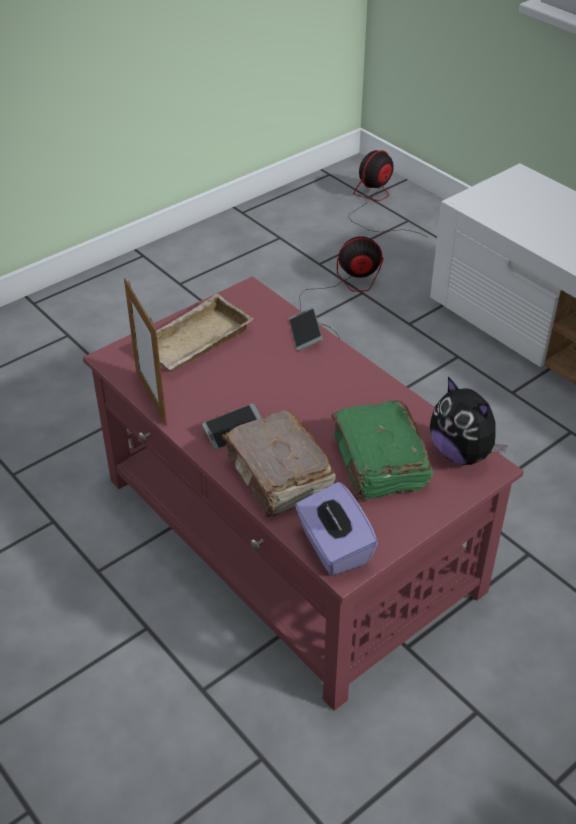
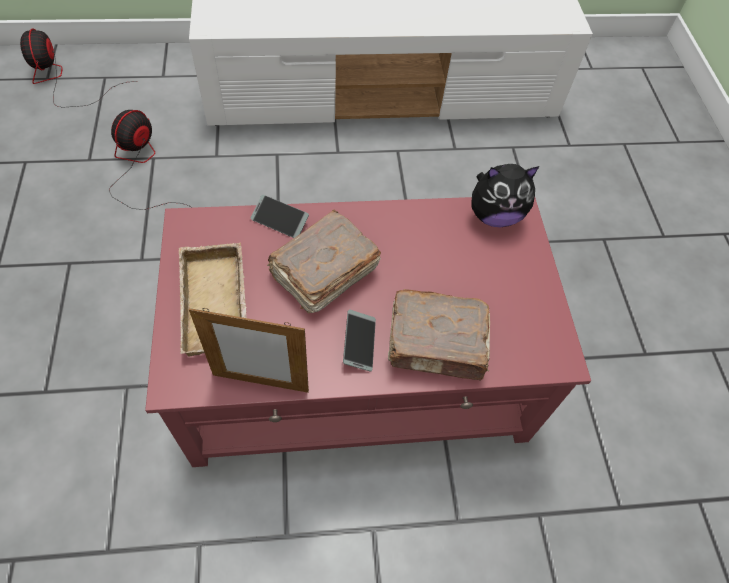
camera: 60 degrees left, 15 degrees up
purple tissue box [295,482,378,576] -> none
green book [331,400,433,500] -> none
none -> brown book [267,210,381,314]

